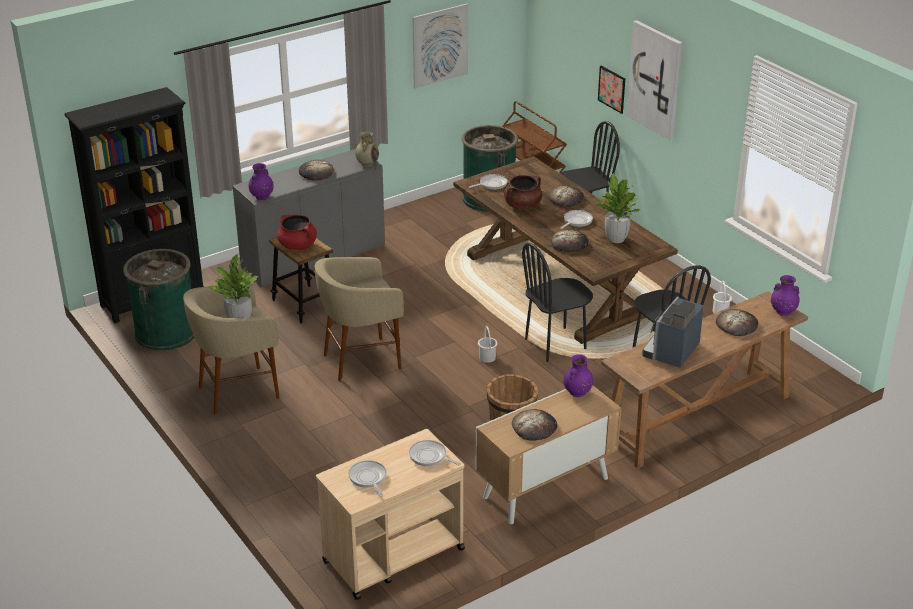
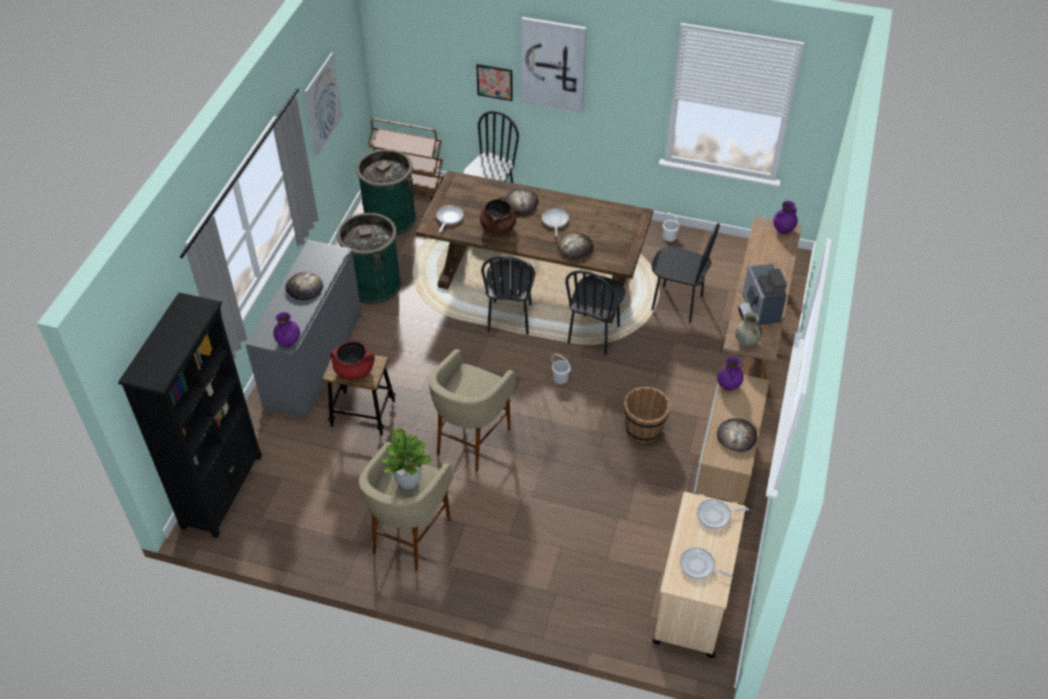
camera: 40 degrees left, 15 degrees up
green trash can [123,249,195,351] -> green trash can moved to [337,213,401,304]
beige vase [355,131,379,167] -> beige vase moved to [735,312,762,347]
potted plant [596,173,641,243] -> none
bread [716,309,758,336] -> none
none -> black chair [481,256,535,335]

